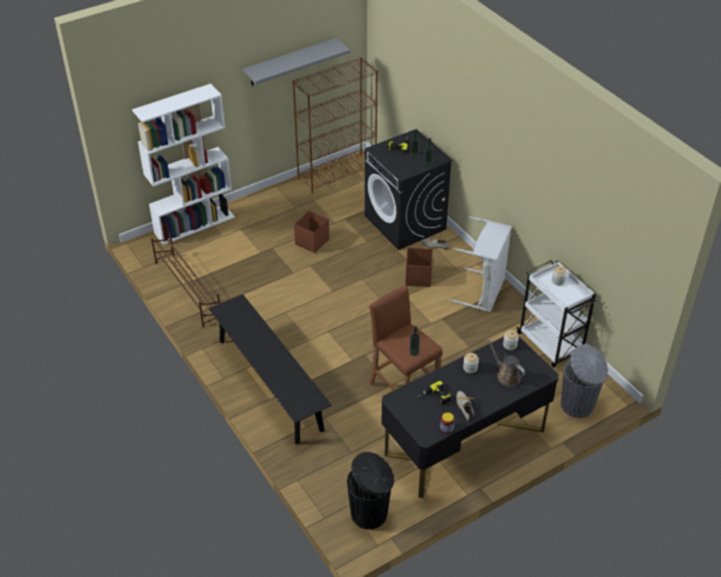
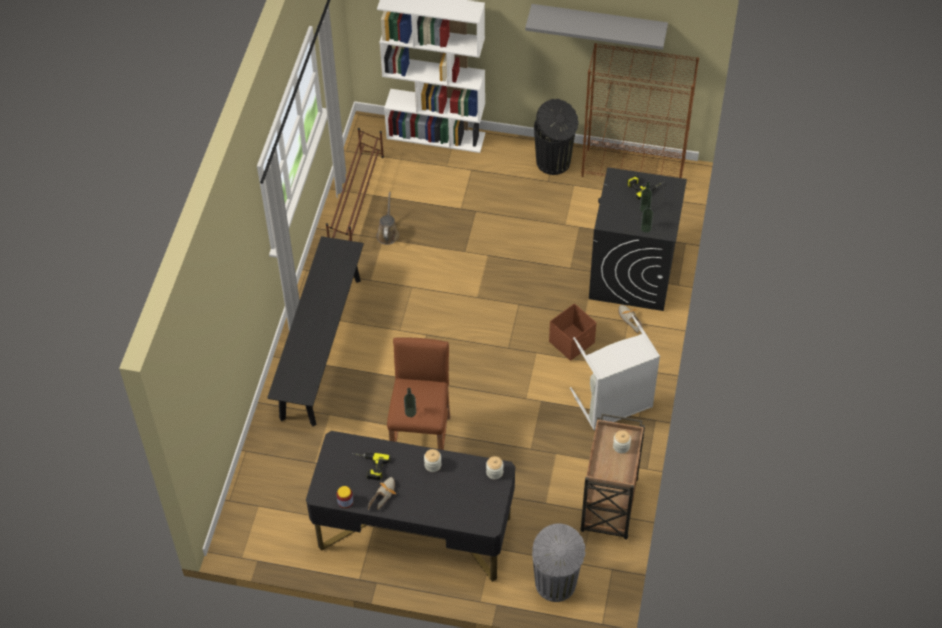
camera: 45 degrees right, 10 degrees up
brown storage box [294,211,329,253] -> none
black trash can [347,452,394,529] -> black trash can moved to [534,99,578,175]
brown watering can [487,338,525,386] -> brown watering can moved to [376,192,399,245]
white cart [516,260,598,368] -> brown cart [580,414,645,540]

